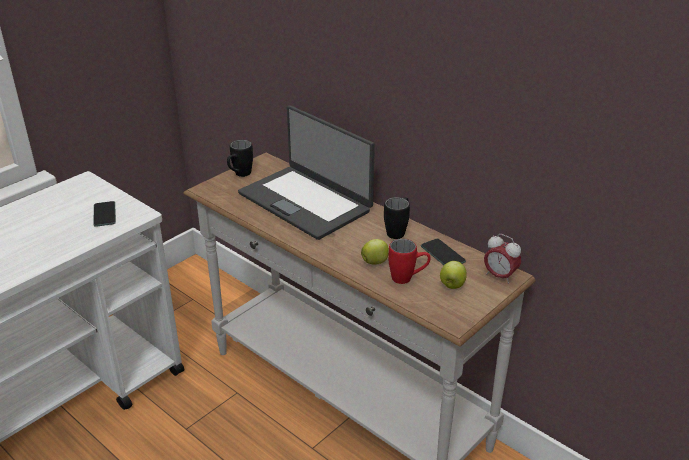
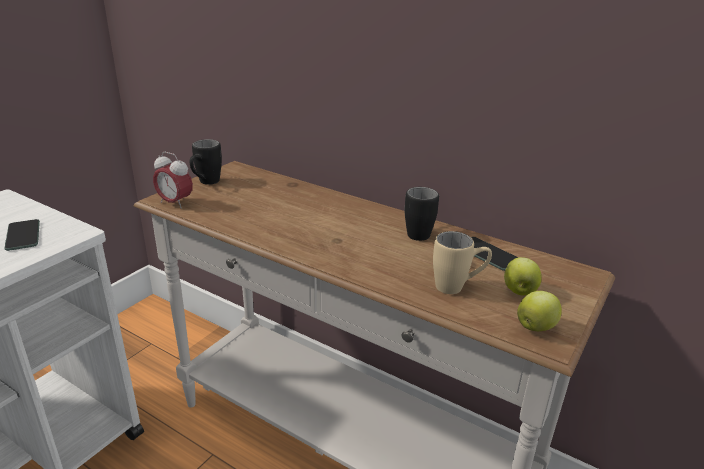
camera: 10 degrees left, 5 degrees down
laptop [238,105,375,240] -> none
apple [361,239,389,264] -> apple moved to [517,291,562,331]
red mug [388,239,431,284] -> beige mug [433,231,492,294]
alarm clock [484,234,521,284] -> alarm clock moved to [153,152,193,209]

